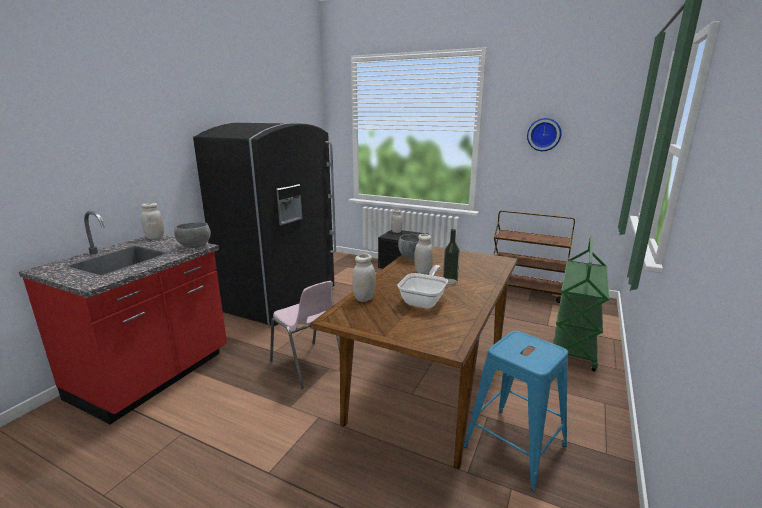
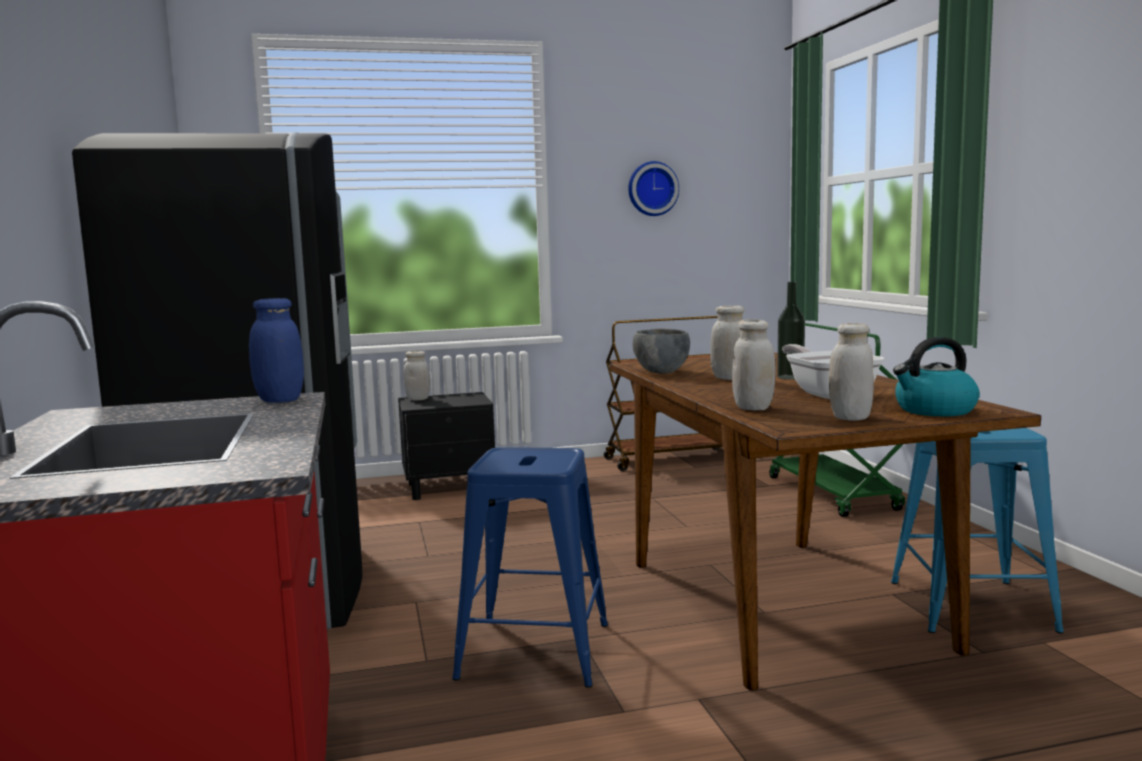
camera: 40 degrees left, 10 degrees down
white jar [141,203,164,239] -> white jar moved to [829,323,874,421]
grey bowl [174,222,211,248] -> blue jar [249,298,304,403]
pink chair [270,281,340,388] -> blue stool [452,447,608,688]
none -> kettle [893,337,980,416]

